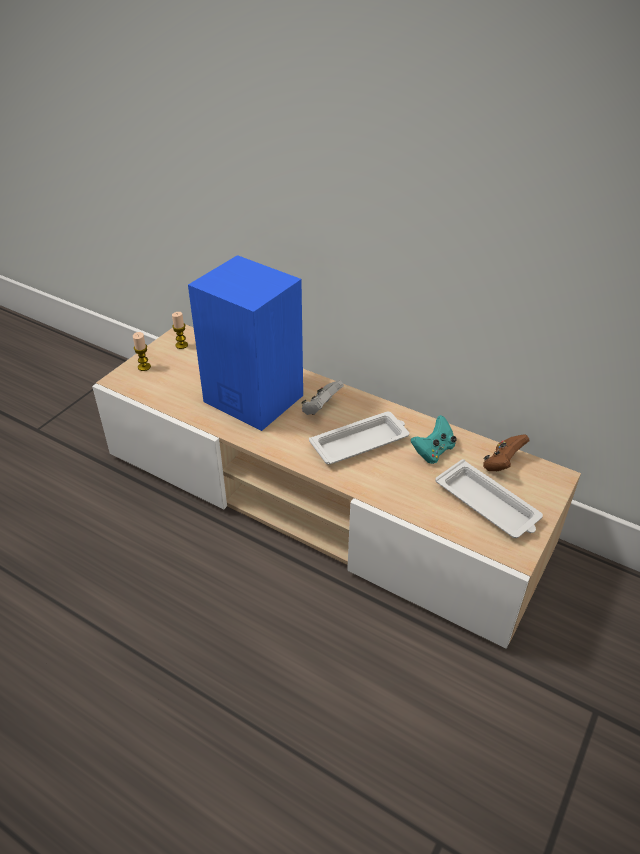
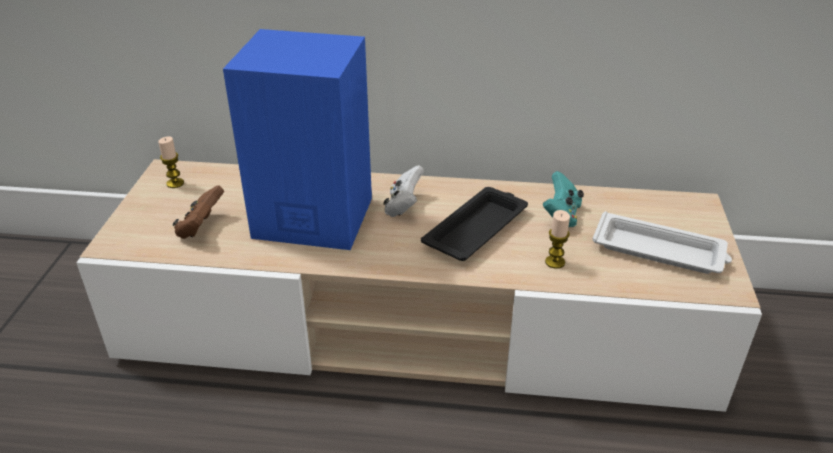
camera: 25 degrees left, 5 degrees down
candle [133,332,151,371] -> candle moved to [545,210,570,269]
white tray [309,411,409,464] -> black tray [421,187,528,261]
brown game controller [483,434,529,471] -> brown game controller moved to [173,185,224,239]

